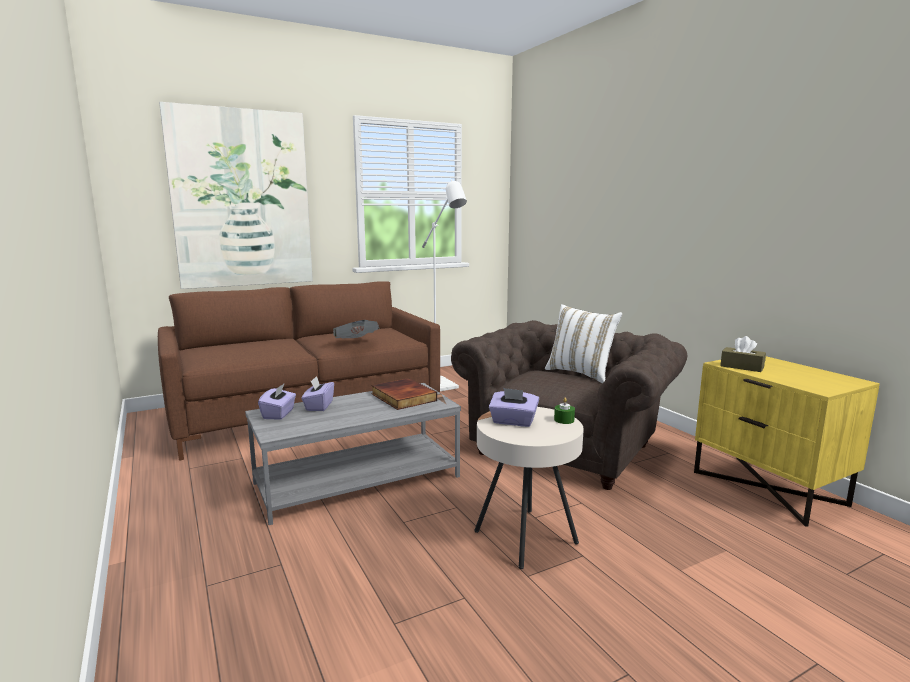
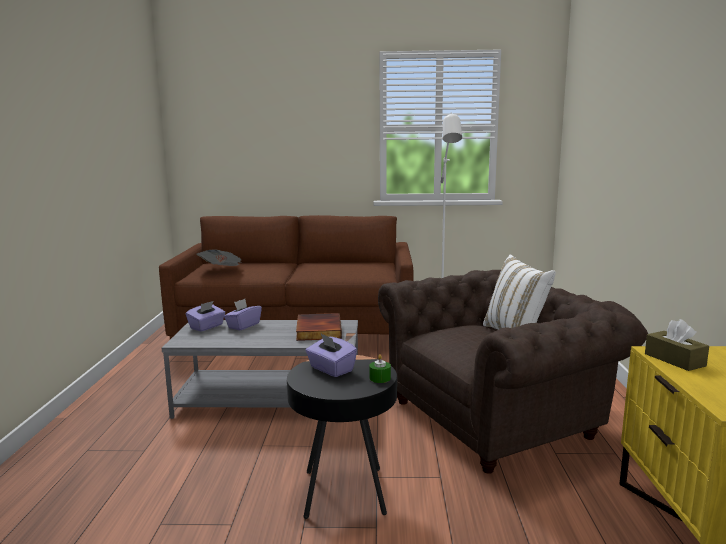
camera: 30 degrees right, 0 degrees up
picture [159,102,313,289] -> none
newspaper [333,320,379,339] -> newspaper moved to [196,250,242,266]
beige side table [474,407,584,569] -> black side table [287,355,397,519]

